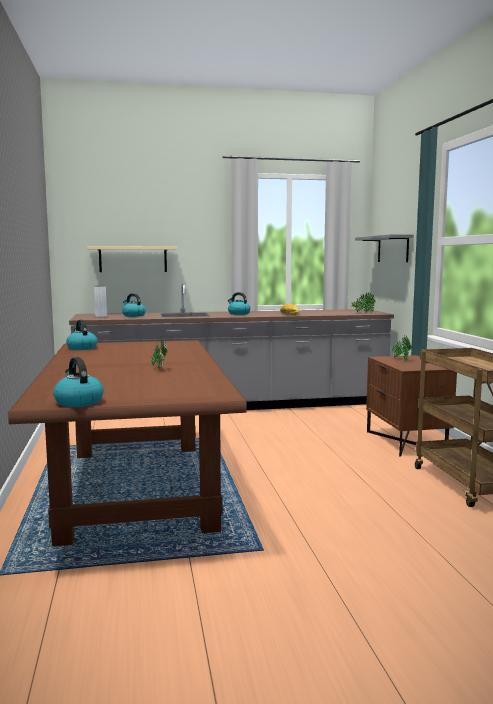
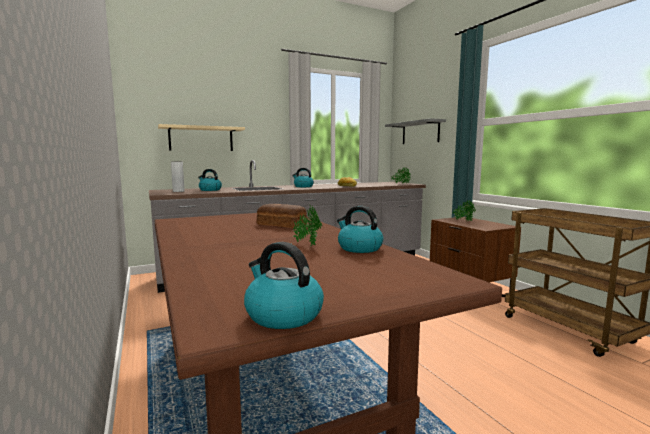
camera: 15 degrees left, 0 degrees up
kettle [66,320,98,350] -> kettle moved to [337,206,383,253]
none -> bread [257,204,307,228]

